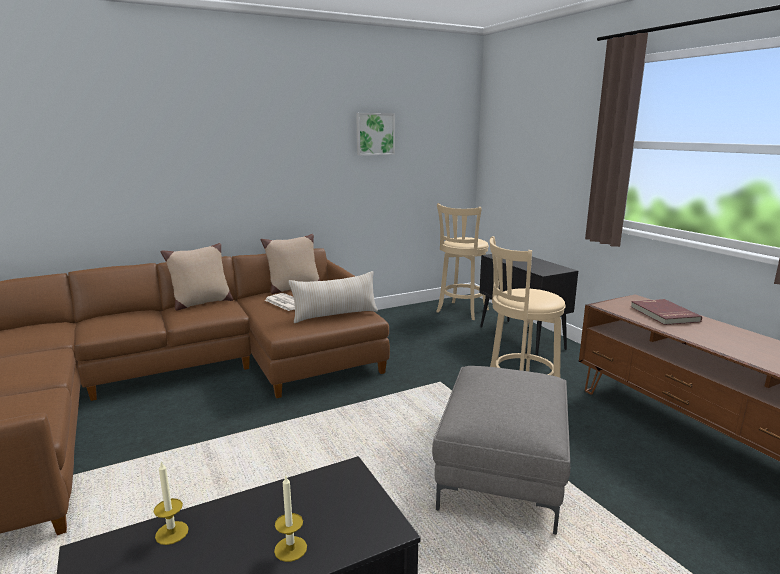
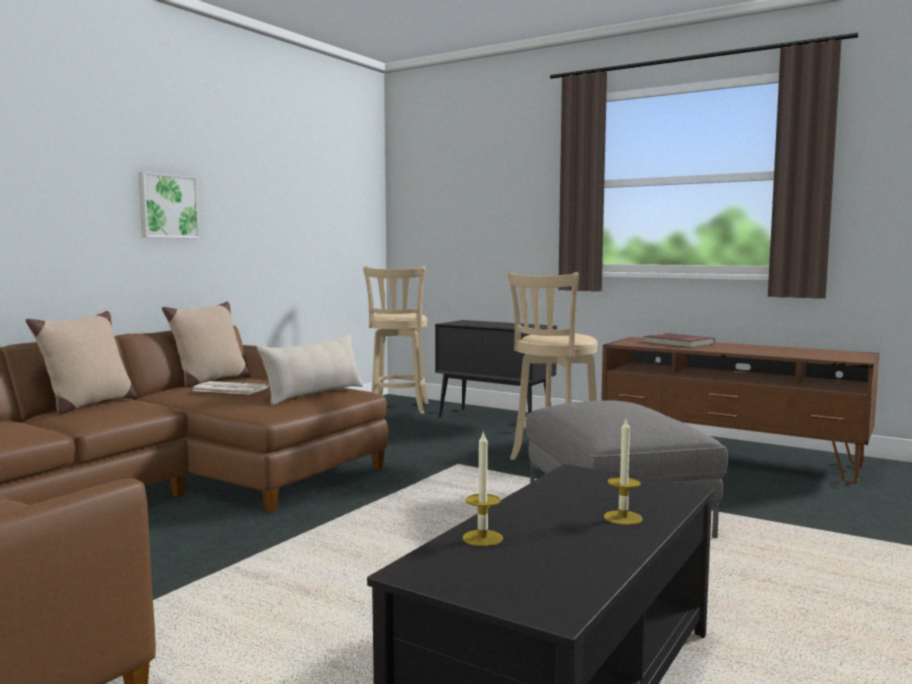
camera: 30 degrees left, 10 degrees down
picture [356,113,395,156] -> picture moved to [138,172,200,238]

